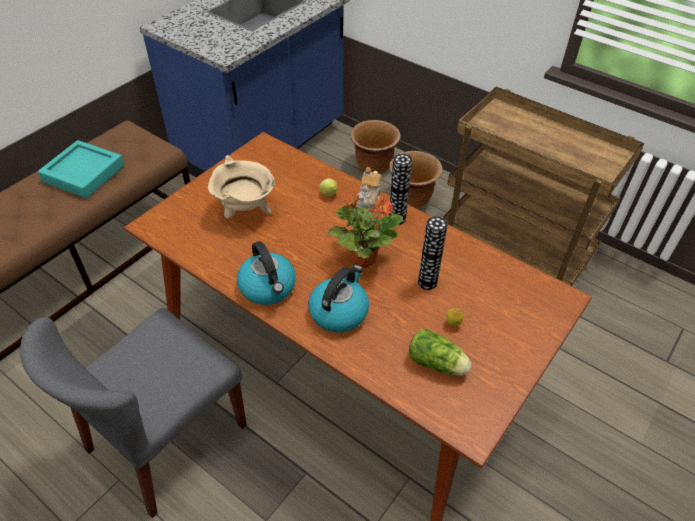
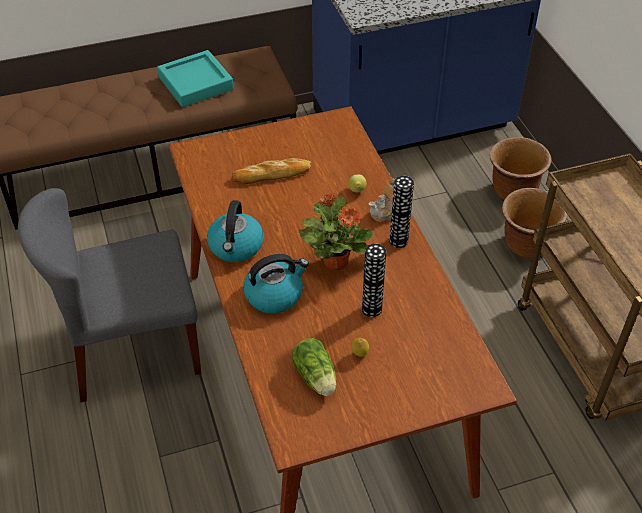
camera: 35 degrees right, 0 degrees up
beige cooking pot [208,155,275,218] -> bread [232,158,311,184]

